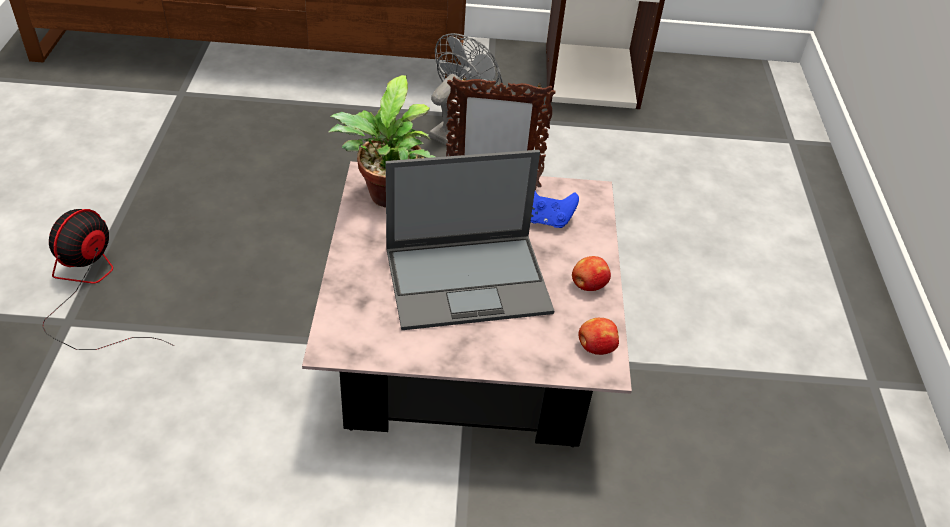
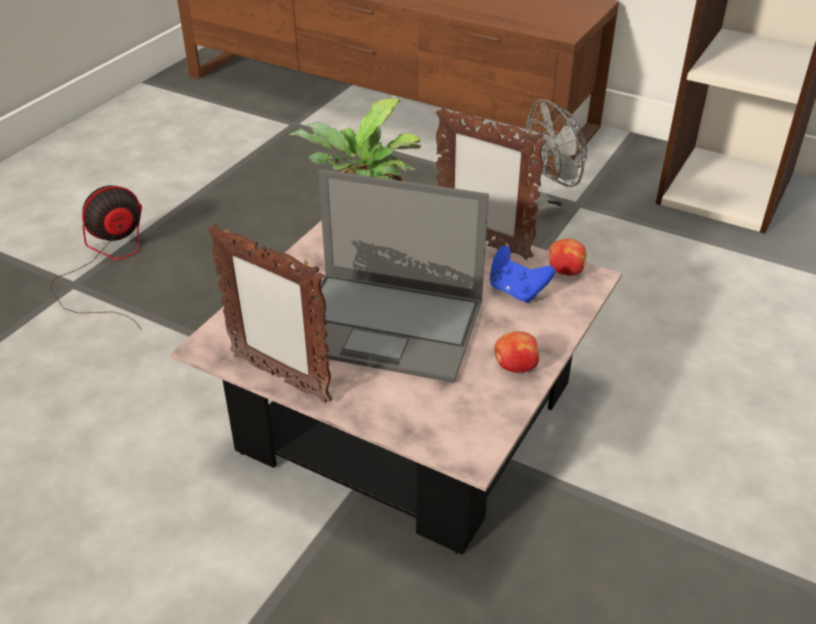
camera: 30 degrees right, 5 degrees down
apple [578,318,619,355] -> apple moved to [549,239,586,276]
none -> picture frame [208,224,332,403]

